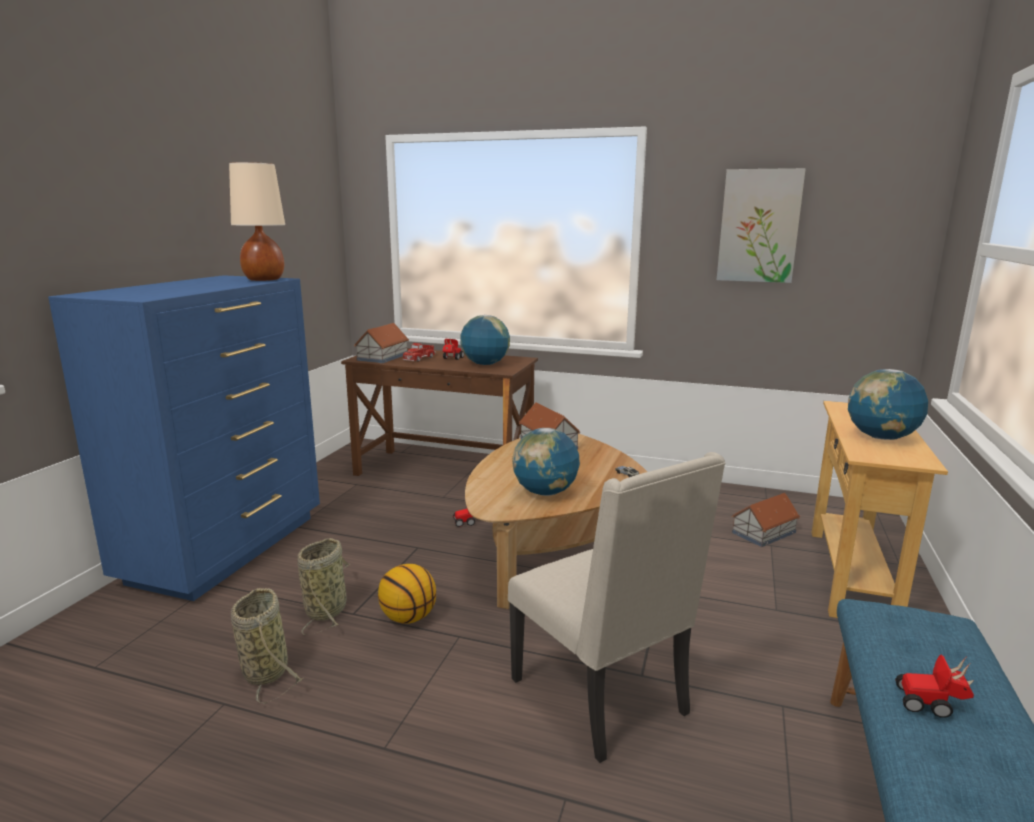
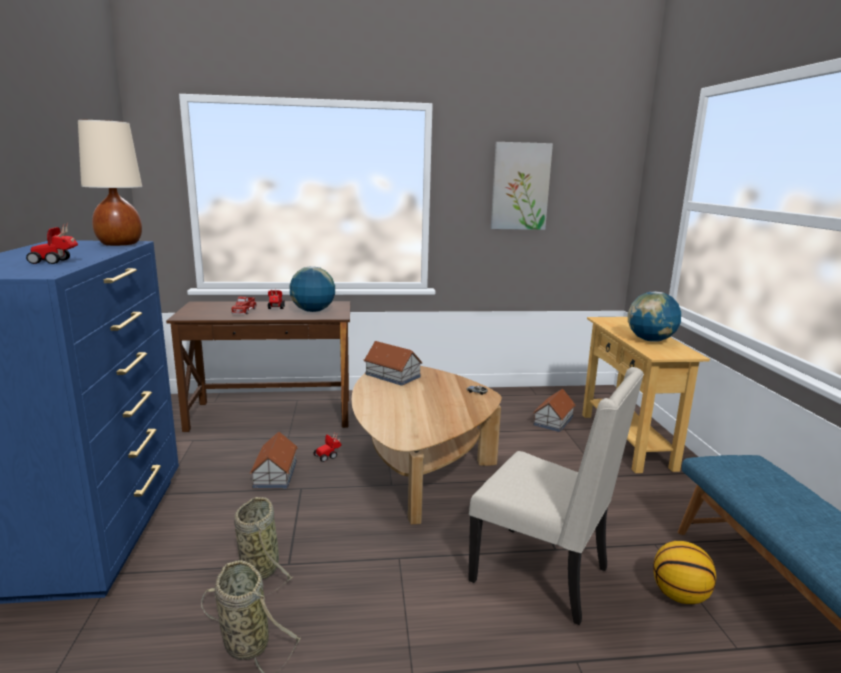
camera: 25 degrees left, 0 degrees up
toy house [354,323,409,363] -> toy house moved to [249,432,298,488]
basketball [378,564,436,624] -> basketball moved to [653,541,716,604]
globe [512,428,580,496] -> none
toy car [895,654,974,718] -> toy car moved to [26,222,78,264]

